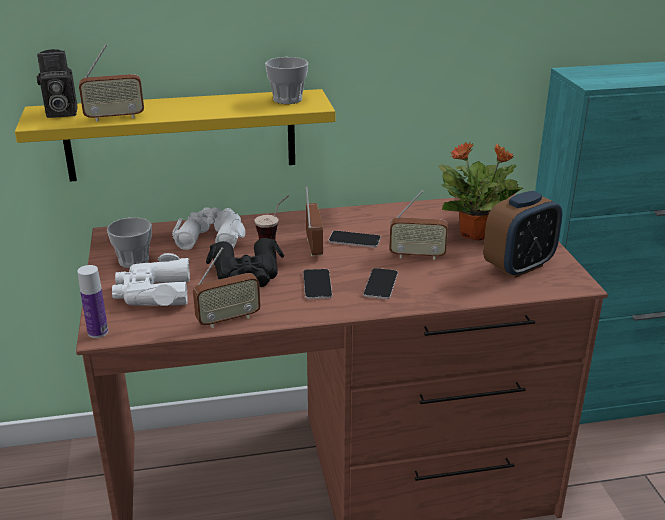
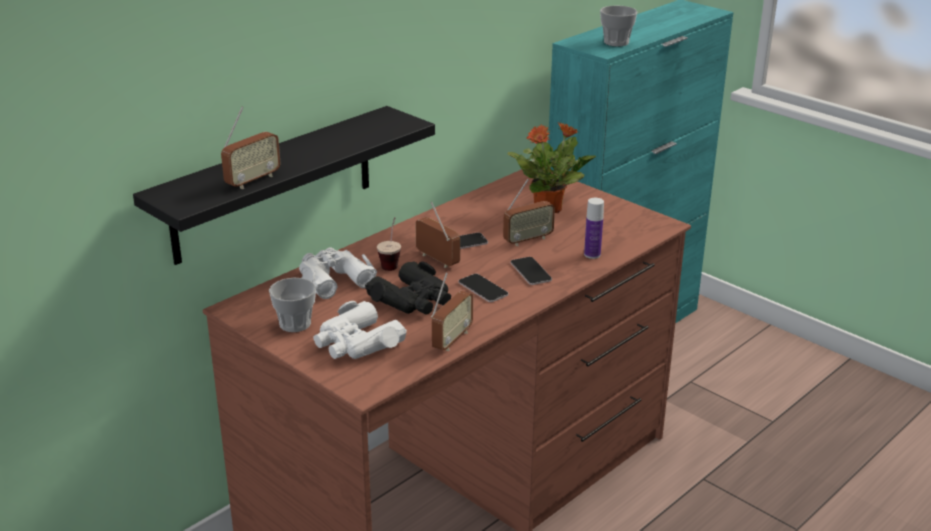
camera: 35 degrees left, 0 degrees up
yellow shelf [15,89,335,182] -> black shelf [133,106,435,265]
camera [37,49,77,118] -> none
bottle [77,265,108,338] -> bottle moved to [584,198,604,259]
cup [265,57,308,104] -> cup moved to [600,5,638,47]
alarm clock [483,191,563,278] -> none

